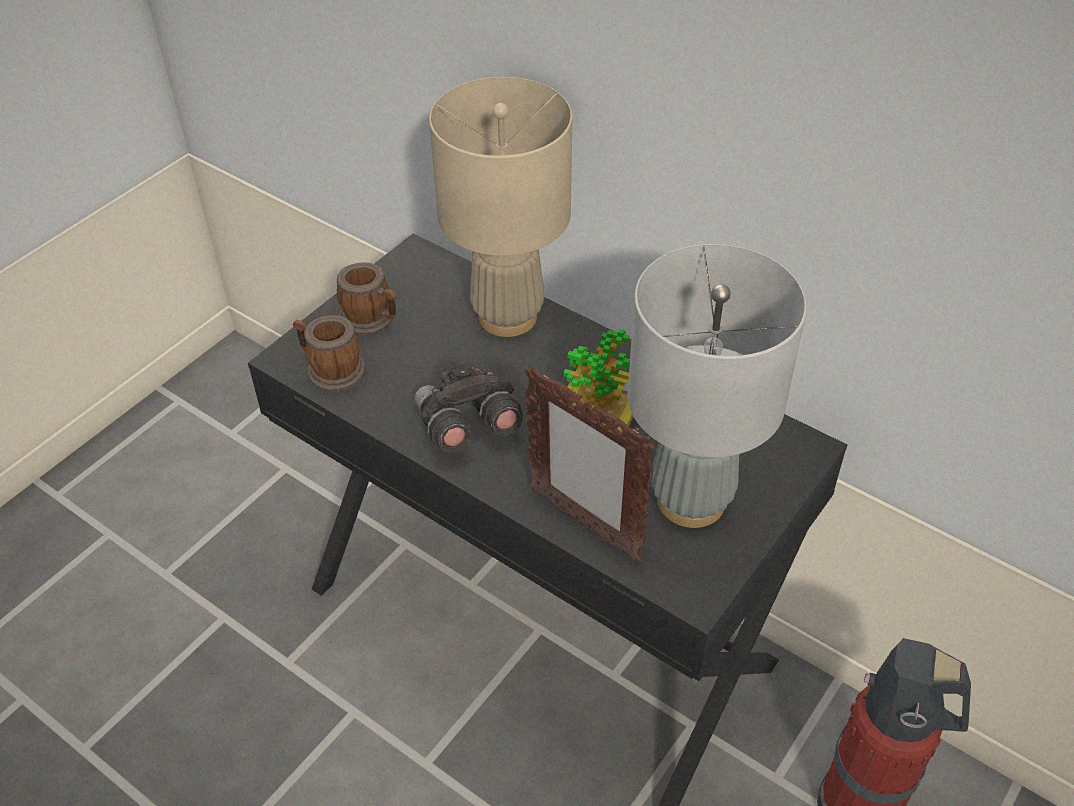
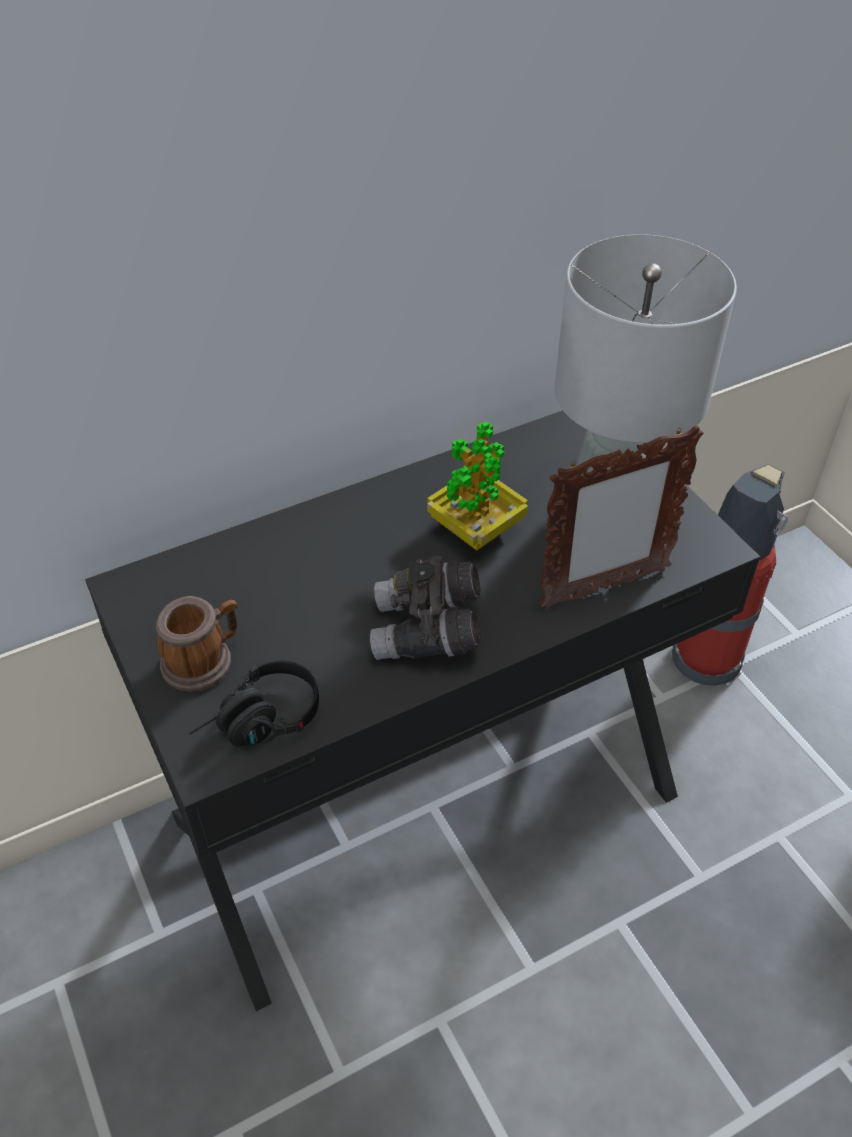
camera: 65 degrees left, 0 degrees up
mug [293,315,365,392] -> black headphones [189,660,319,746]
beige table lamp [429,77,573,337] -> none

